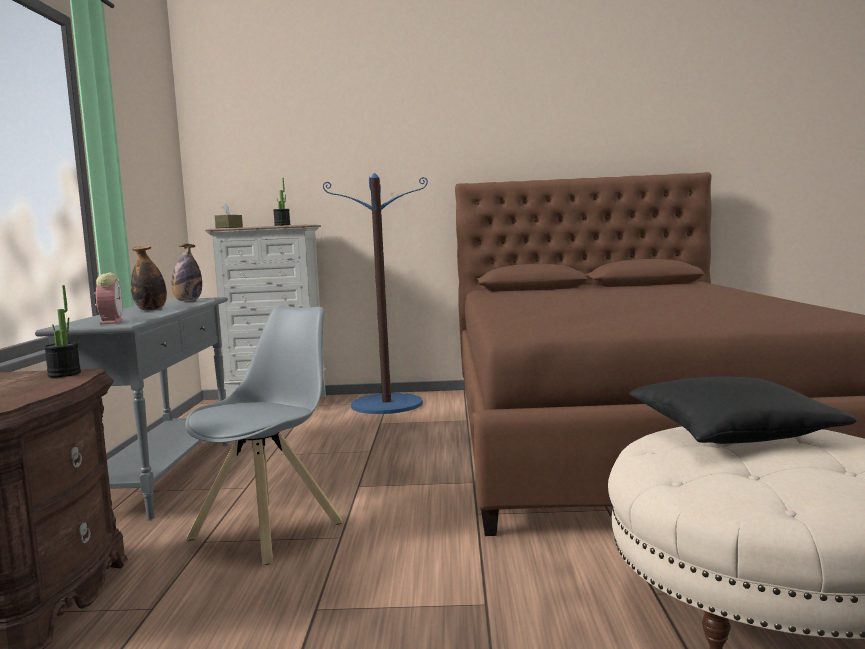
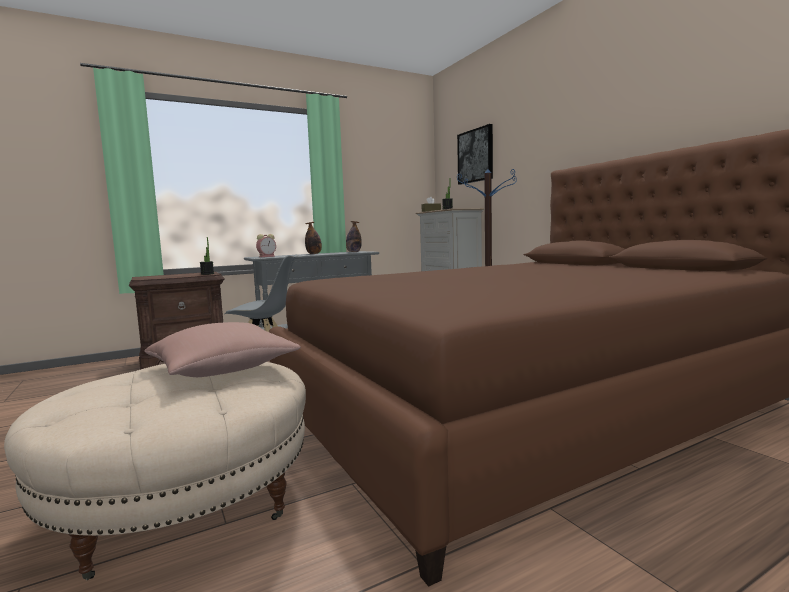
camera: 60 degrees right, 0 degrees up
black pillow [628,376,857,444] -> pink pillow [145,322,301,377]
none -> picture [457,124,493,185]

